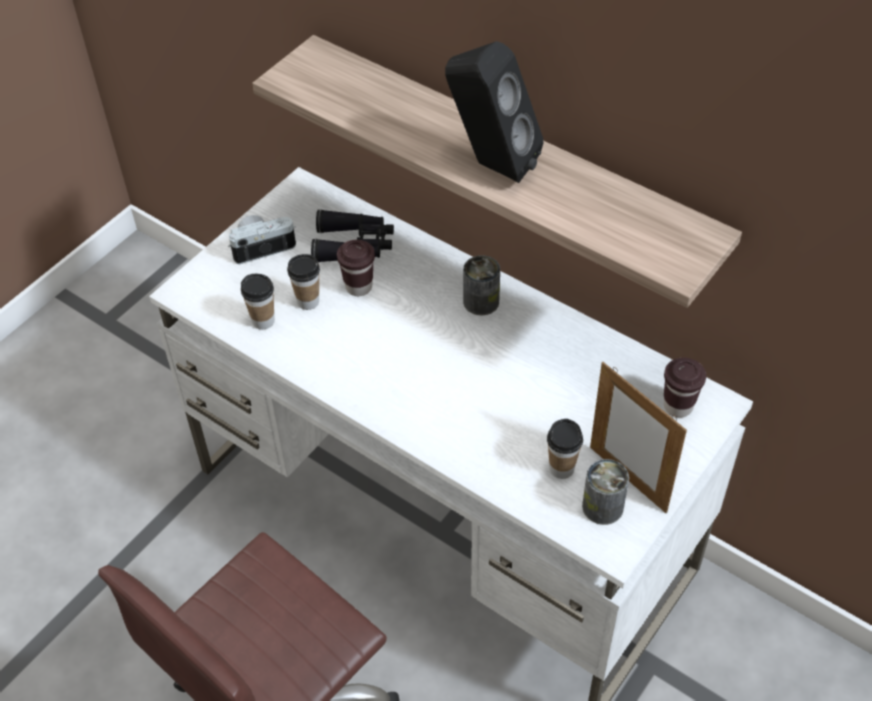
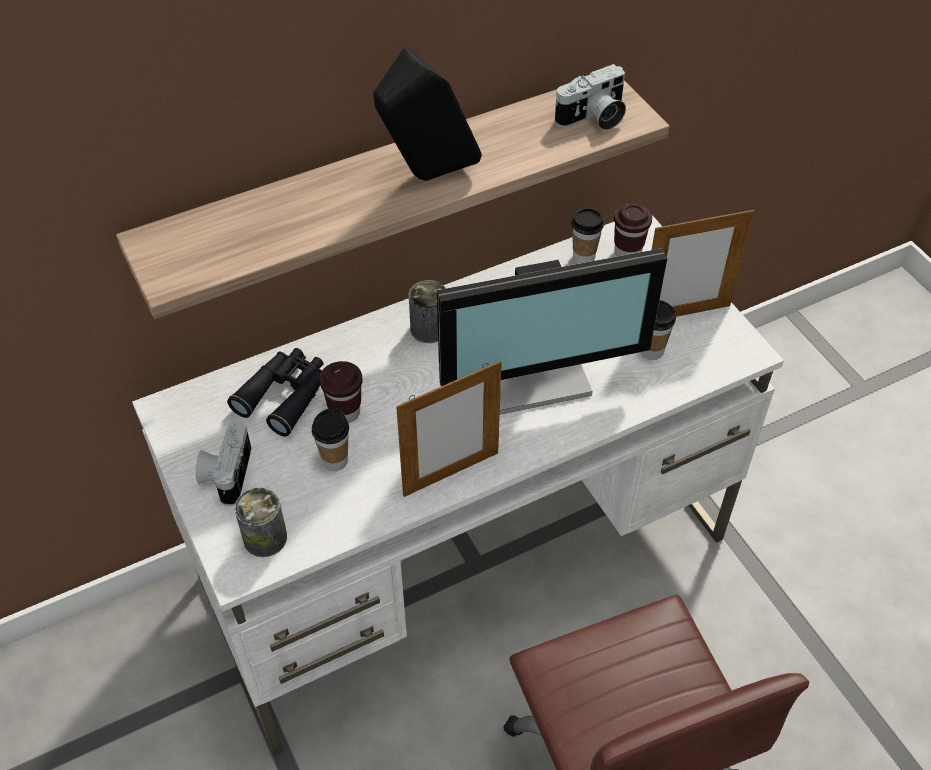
camera: 65 degrees left, 0 degrees up
cup [241,274,275,330] -> cup moved to [572,208,604,264]
can [582,459,629,525] -> can moved to [235,487,287,557]
none -> picture frame [396,361,502,497]
none -> monitor [437,248,667,414]
none -> camera [555,64,626,130]

